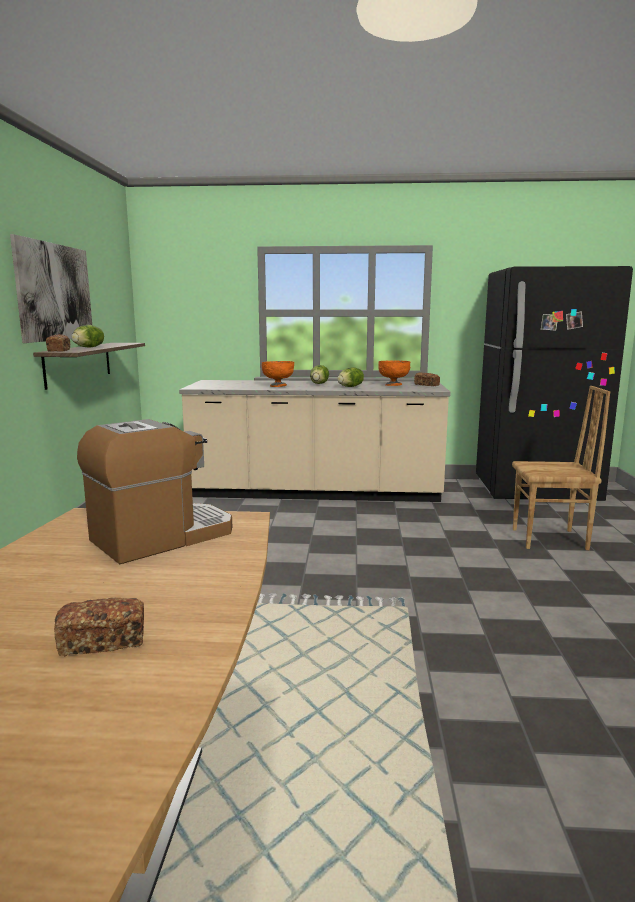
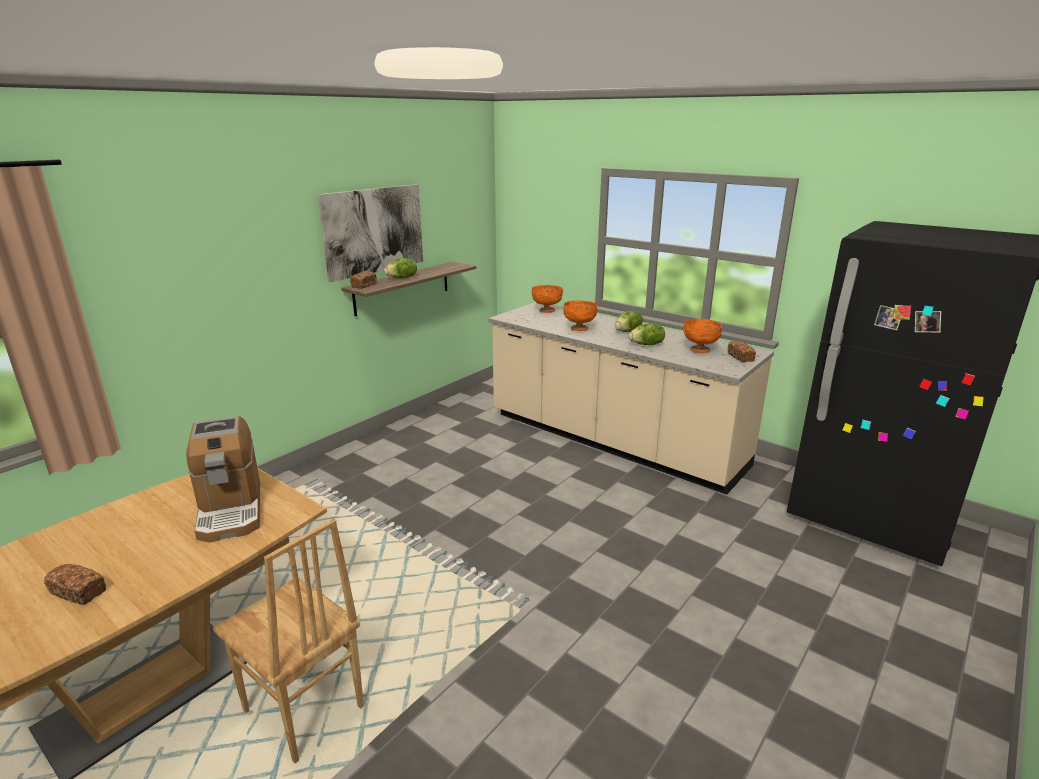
camera: 35 degrees right, 10 degrees up
coffee machine [77,419,232,564] -> coffee machine turned 75 degrees clockwise [186,416,260,543]
brown chair [512,386,610,550] -> brown chair moved to [213,519,364,764]
none -> orange bowl [532,285,563,313]

